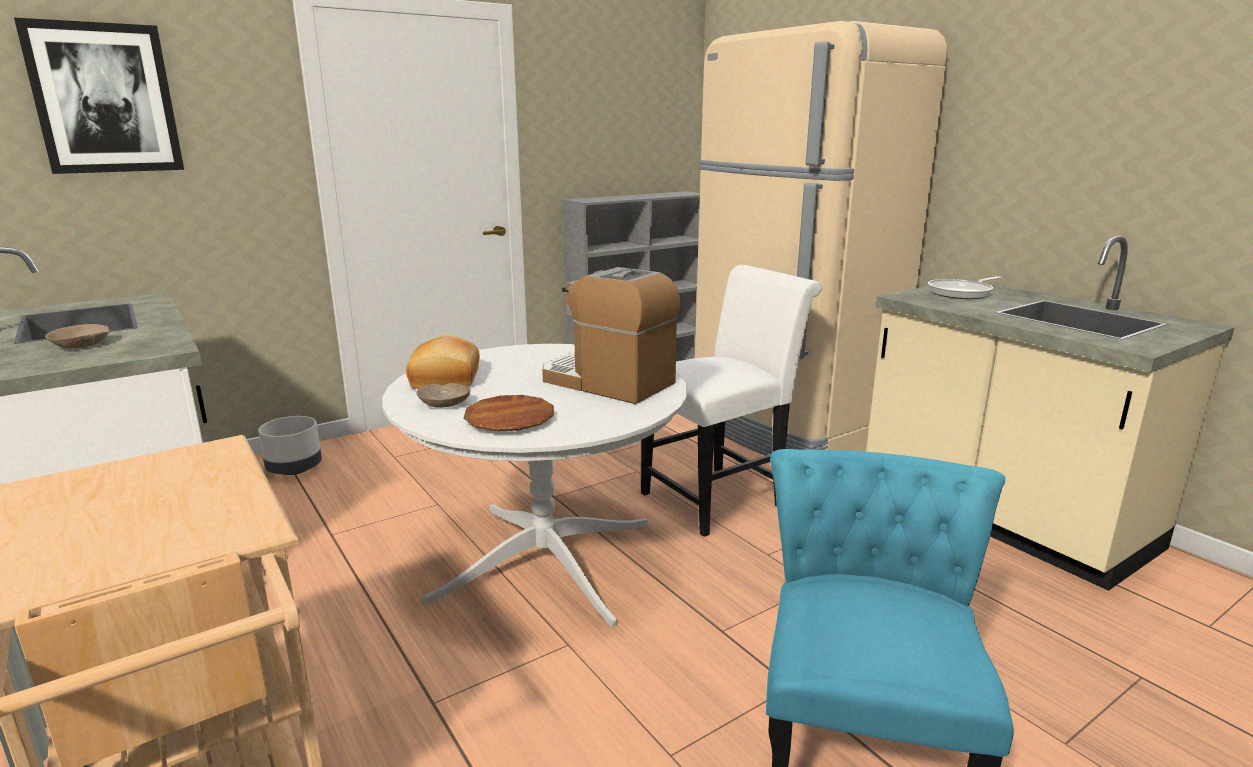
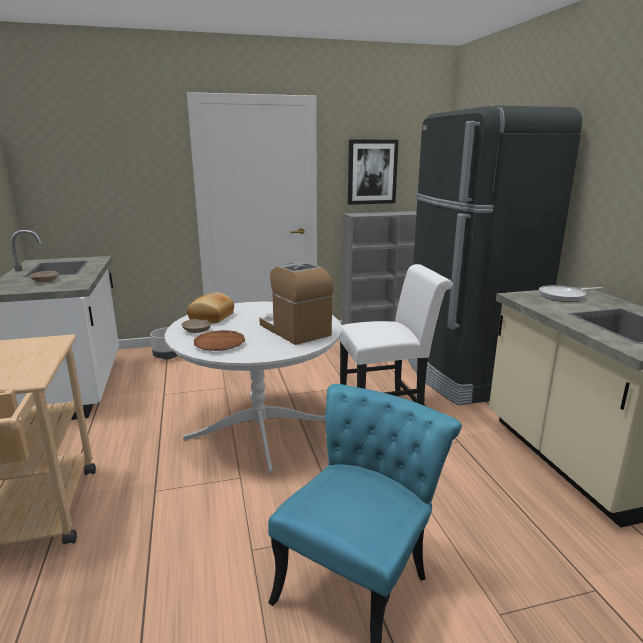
camera: 20 degrees right, 0 degrees up
picture [14,18,184,174] -> picture moved to [348,140,399,205]
beige fridge [695,21,947,456] -> black fridge [408,106,582,406]

